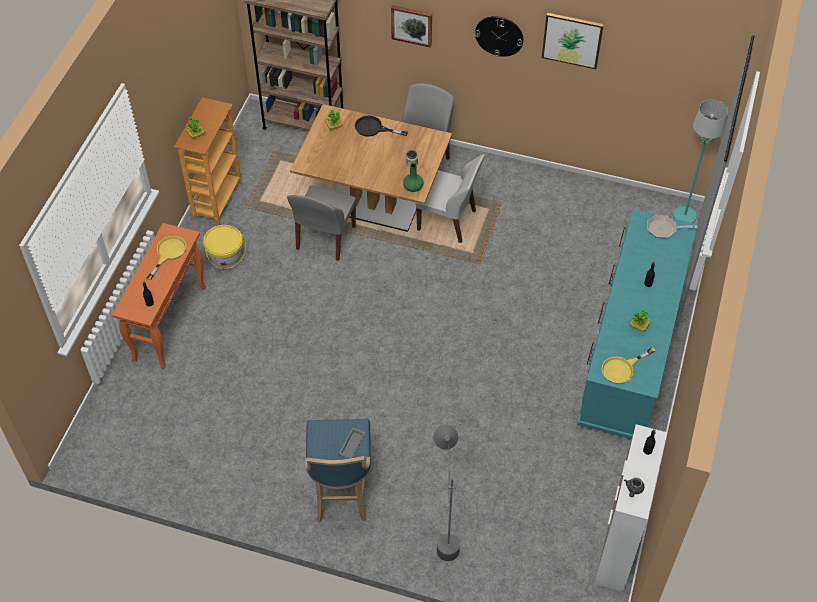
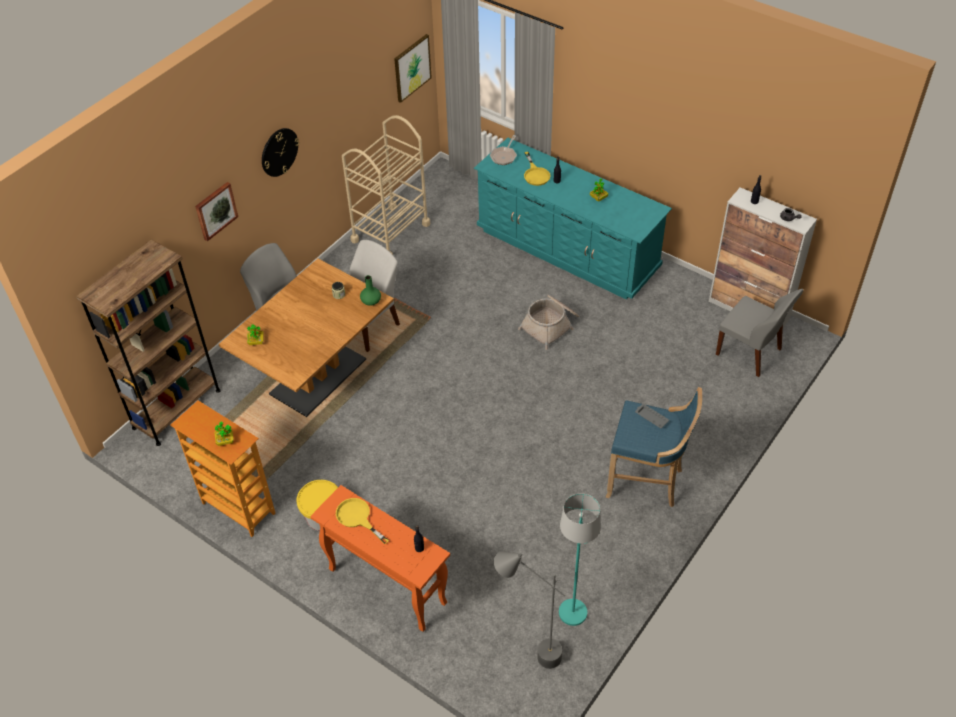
camera: 70 degrees left, 5 degrees down
grey chair [287,185,356,261] -> grey chair moved to [716,289,803,377]
black frying pan [355,116,408,137] -> none
grey floor lamp [434,425,460,561] -> grey floor lamp moved to [494,551,565,669]
picture [542,13,604,69] -> picture moved to [394,34,432,103]
yellow frying pan [602,347,656,384] -> yellow frying pan moved to [524,152,551,186]
turquoise floor lamp [673,100,728,223] -> turquoise floor lamp moved to [559,493,601,626]
none -> beige cart [342,115,430,255]
none -> basket [518,295,579,350]

